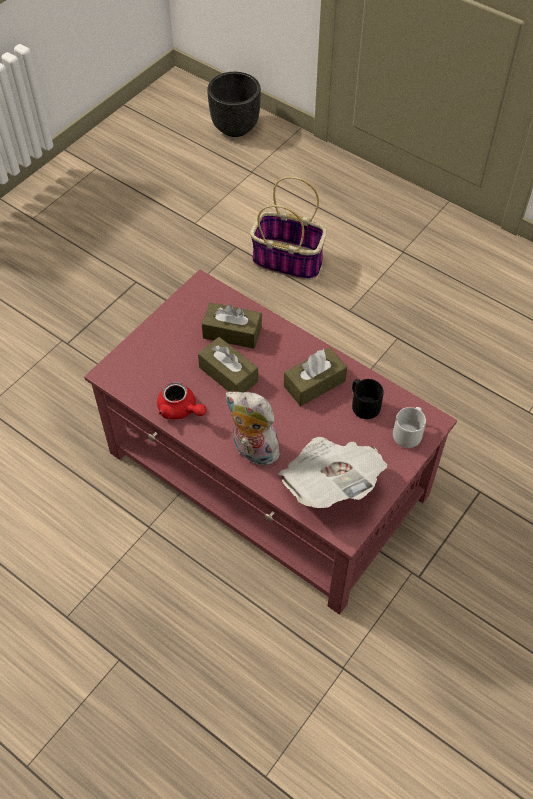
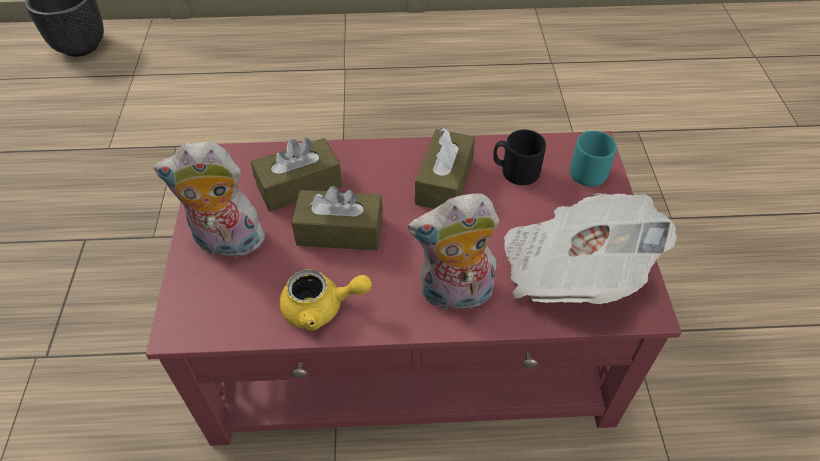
camera: 40 degrees left, 5 degrees down
red teapot [157,382,207,419] -> yellow teapot [279,269,372,331]
basket [250,176,326,280] -> none
grey mug [393,407,426,448] -> turquoise mug [570,131,617,187]
none -> plush toy [153,142,267,262]

